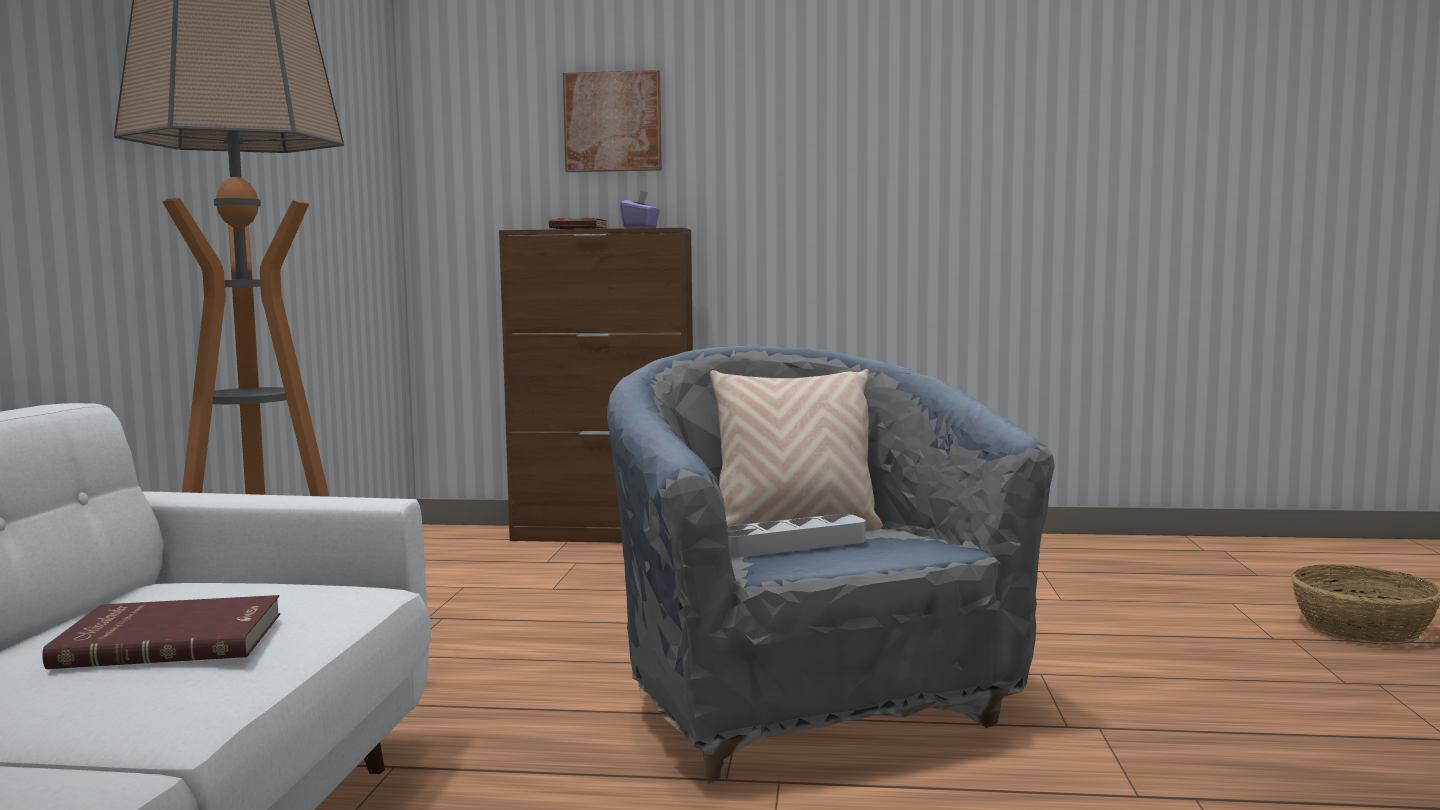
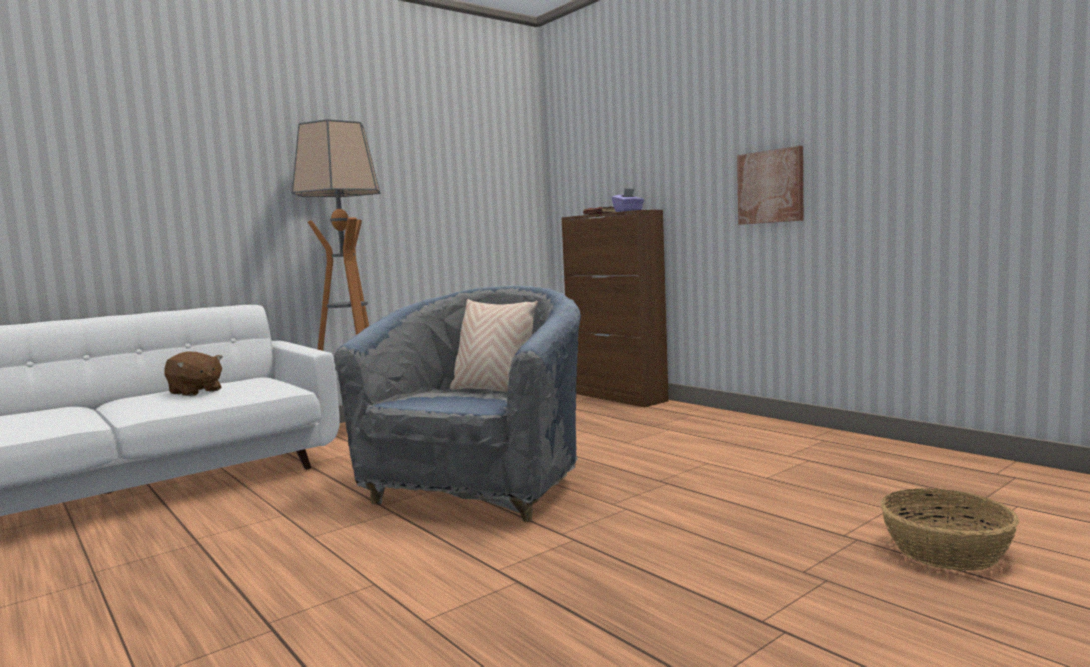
camera: 45 degrees right, 0 degrees up
red book [42,595,280,669] -> brown plush toy [164,352,223,396]
picture [563,70,662,172] -> picture moved to [737,146,803,225]
grey tray [727,514,866,558] -> none

